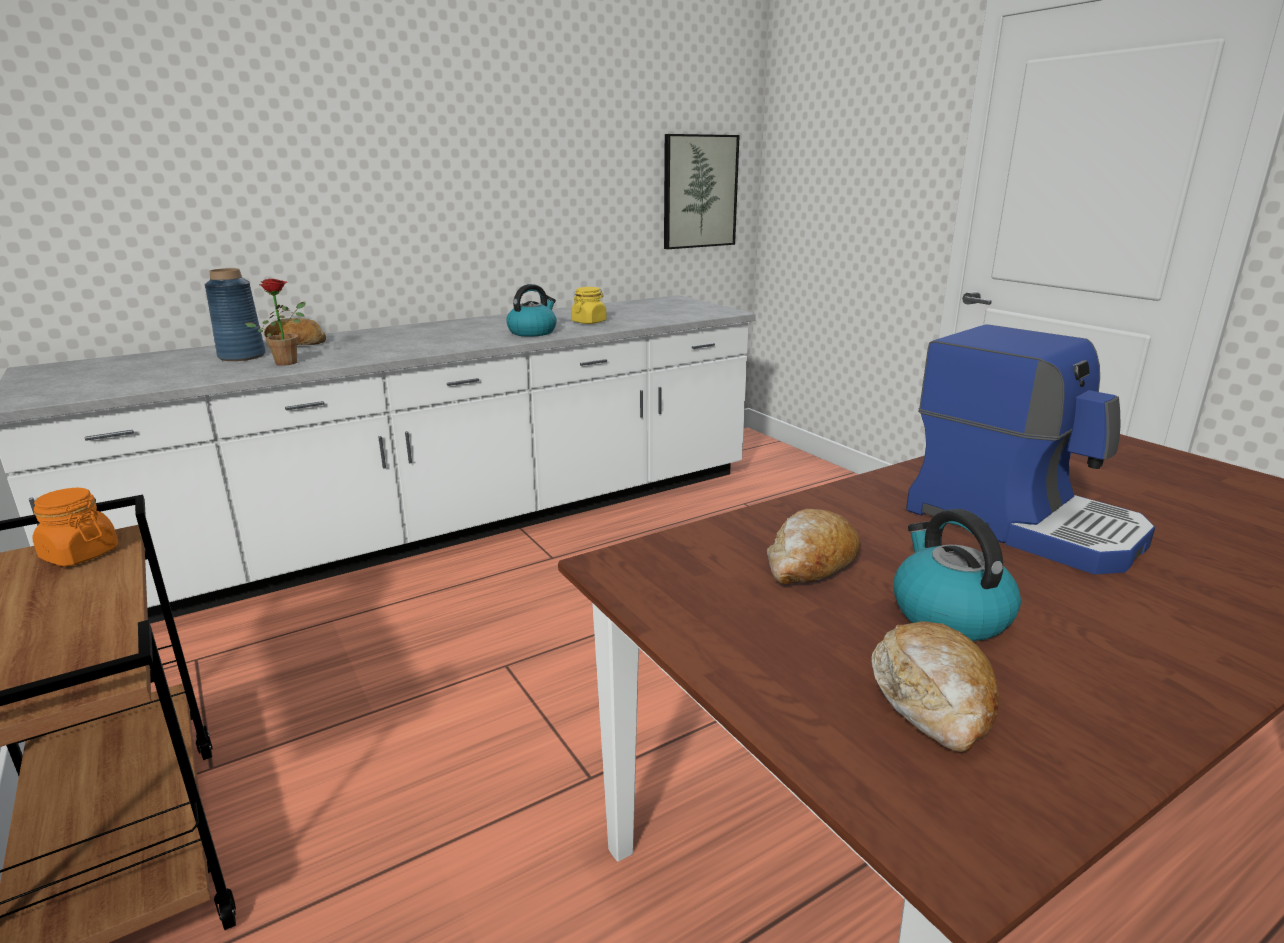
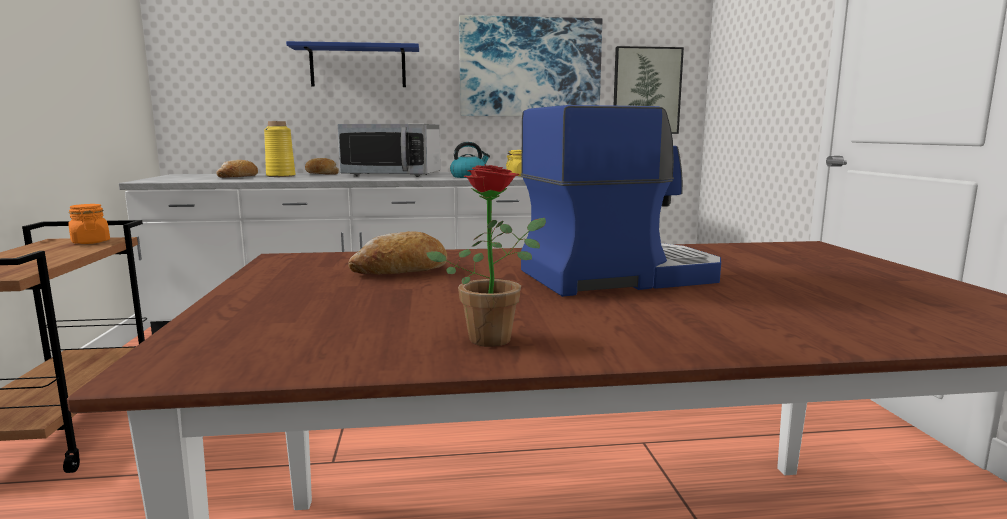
camera: 25 degrees right, 10 degrees down
blue vase [205,268,266,361] -> yellow vase [264,121,295,177]
potted plant [245,279,306,366] -> potted plant moved to [426,164,546,347]
bread [872,621,999,752] -> bread moved to [216,160,258,178]
kettle [893,509,1021,641] -> none
coffee machine [906,324,1155,574] -> coffee machine turned 90 degrees counterclockwise [520,105,721,297]
none -> blue shelf [286,41,419,87]
none -> microwave [337,124,440,177]
none -> picture [459,15,602,116]

